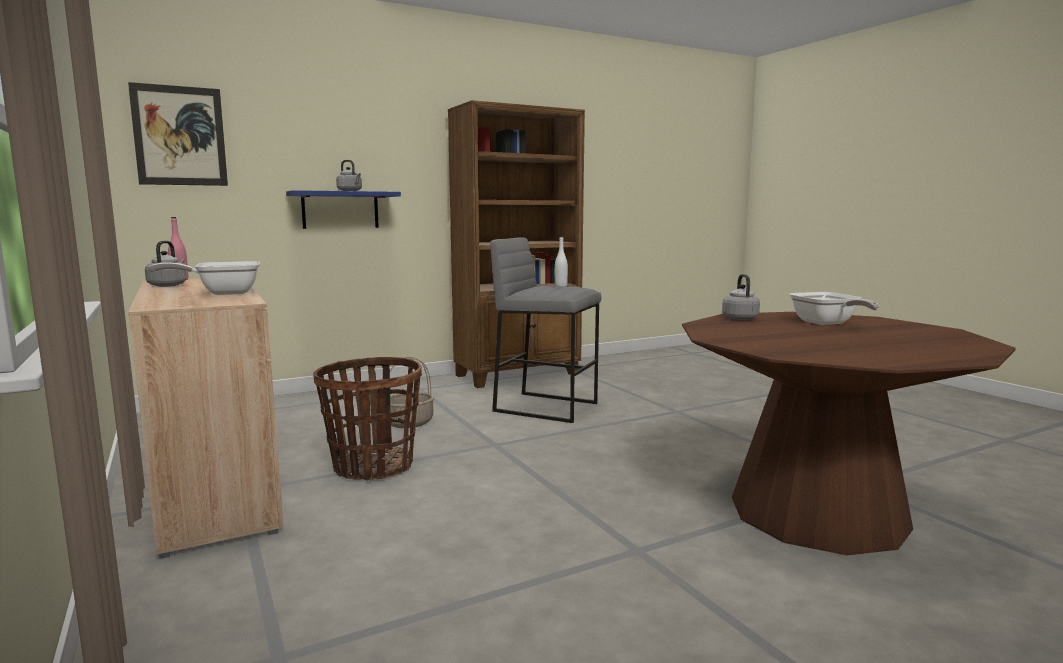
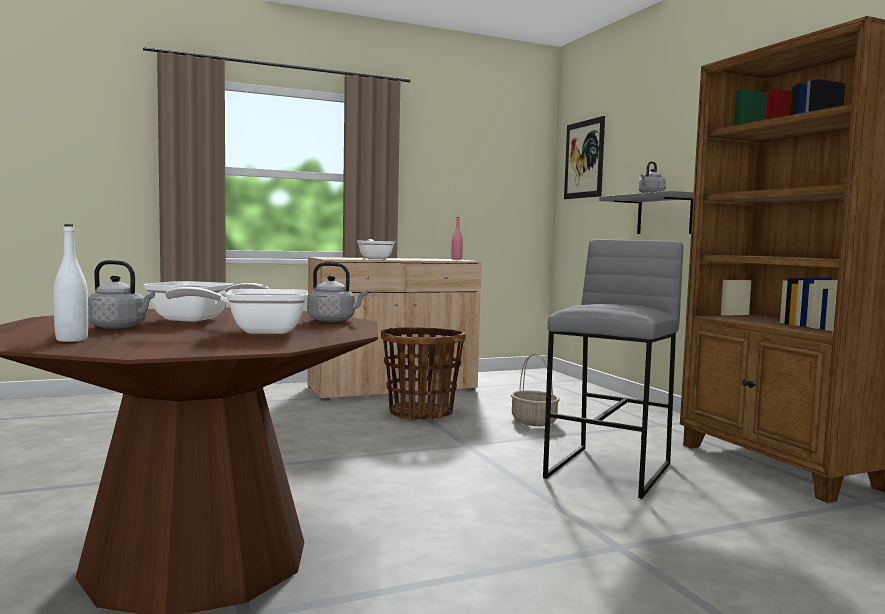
camera: 95 degrees right, 5 degrees down
grey kettle [145,241,187,287] -> grey kettle moved to [88,260,155,329]
blue shelf [286,190,401,229] -> grey shelf [599,191,694,234]
white bottle [555,237,568,287] -> white bottle moved to [53,224,88,342]
none -> frying pan [144,281,269,322]

